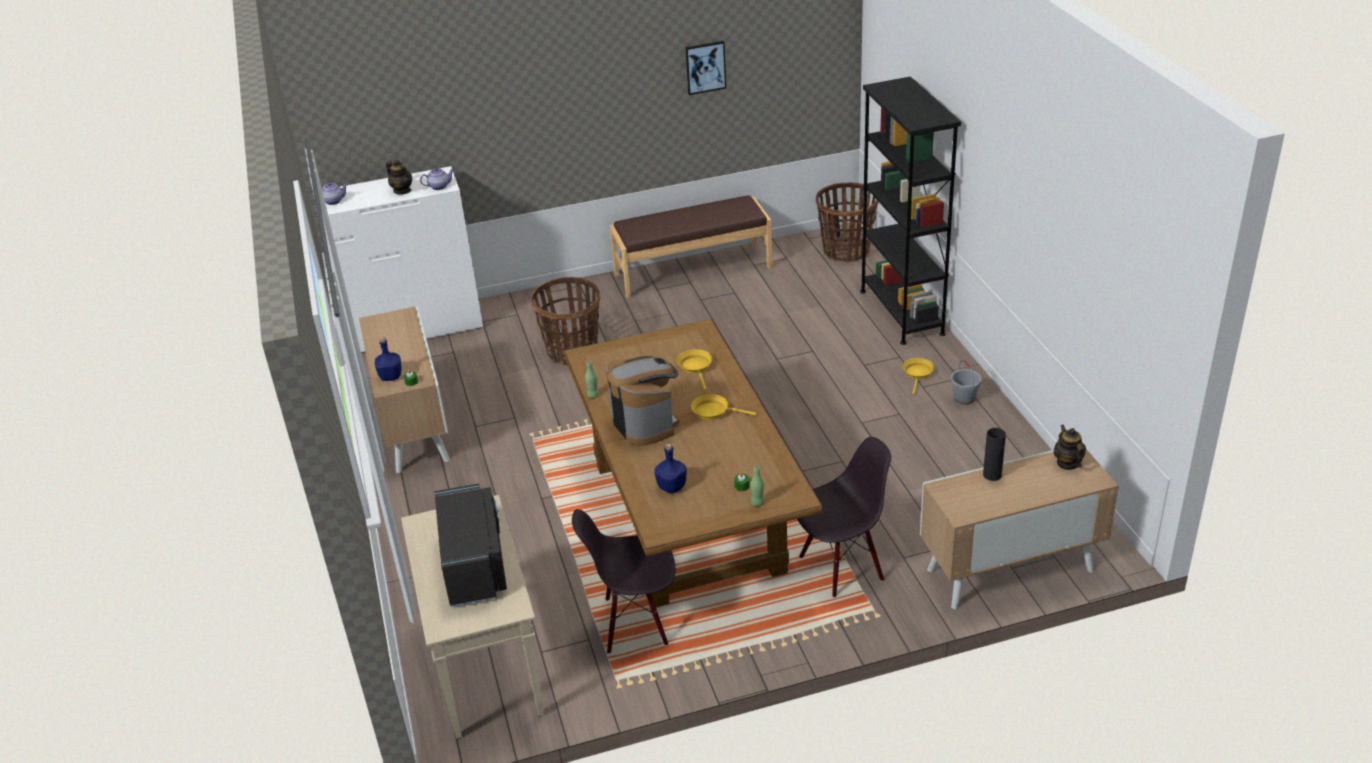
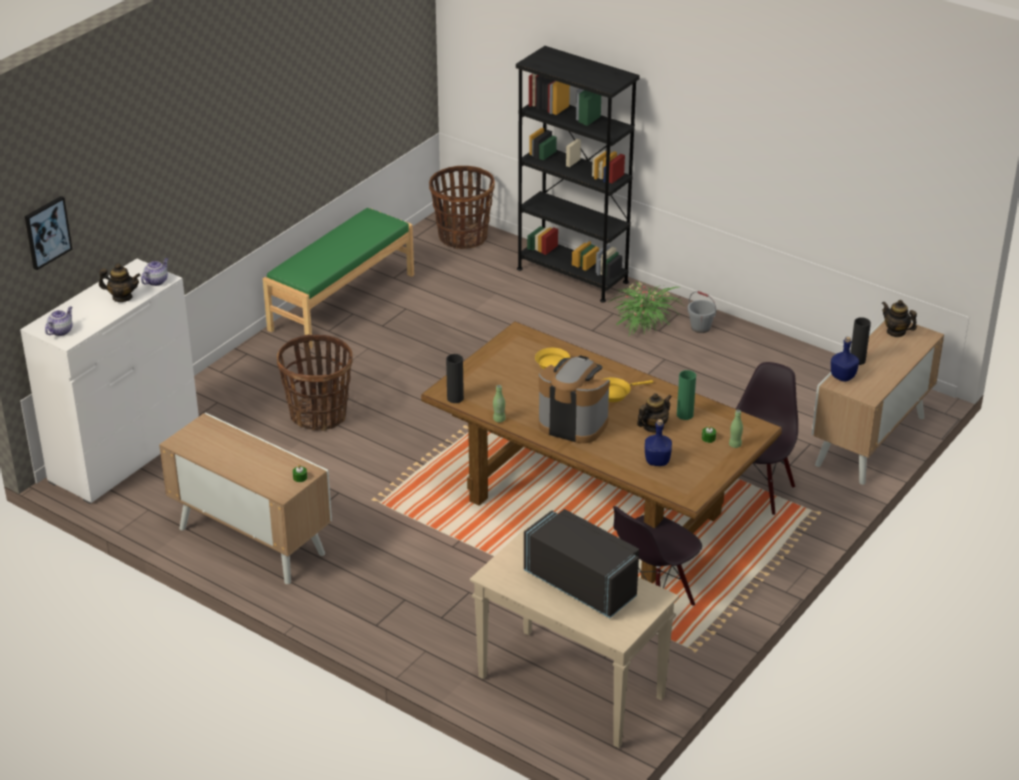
camera: 40 degrees left, 0 degrees up
blue bottle [375,337,401,381] -> blue bottle moved to [831,337,859,382]
brown bench [610,195,772,299] -> green bench [263,208,414,349]
picture [685,41,726,95] -> picture moved to [25,196,72,270]
yellow frying pan [902,358,934,395] -> potted plant [609,282,683,338]
none -> black vase [446,354,464,403]
none -> teapot [637,393,672,432]
none -> green vase [677,370,696,420]

